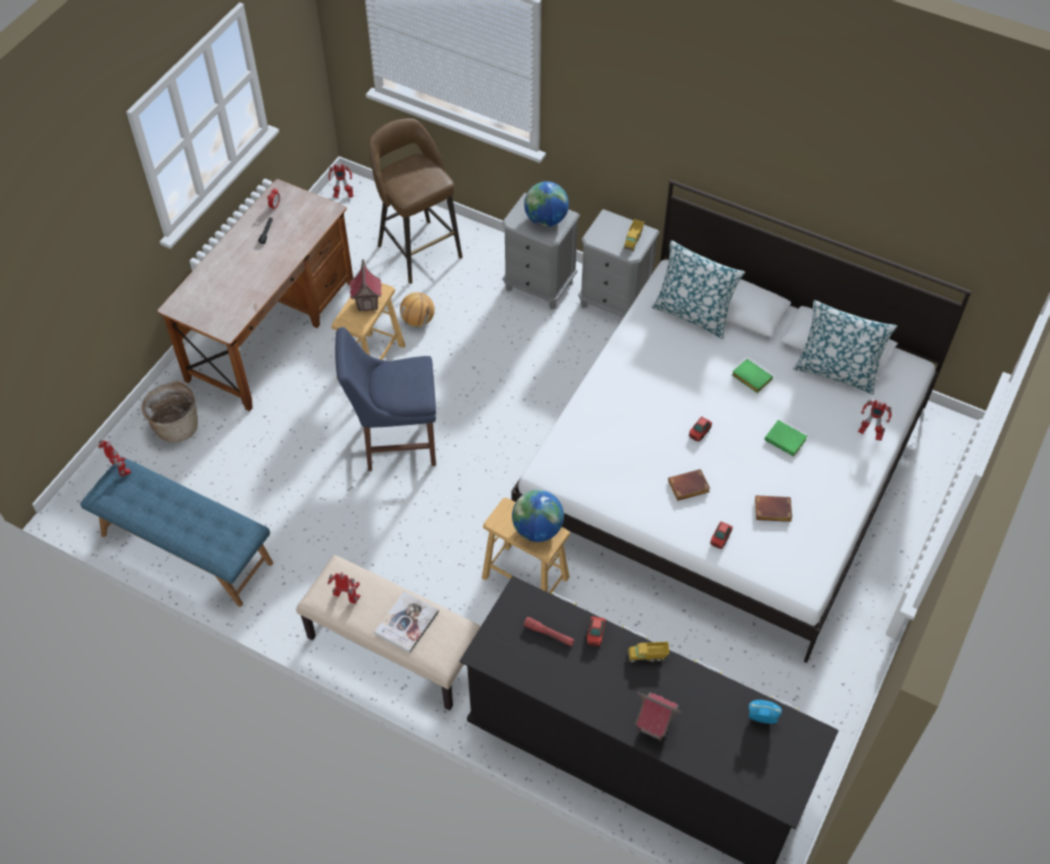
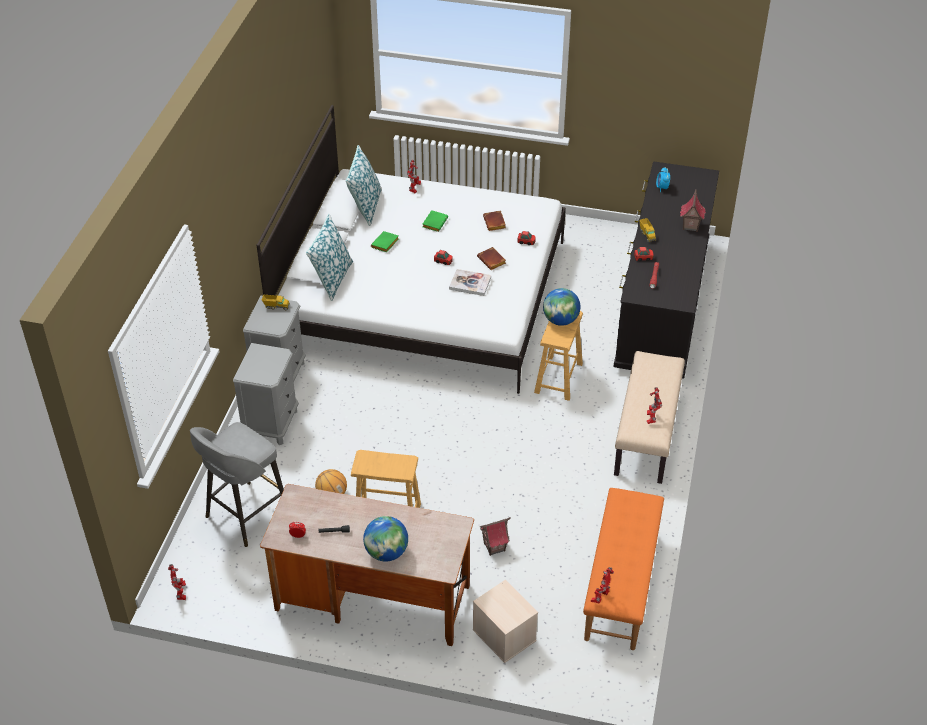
camera: 105 degrees left, 10 degrees down
blue bench [80,456,273,607] -> orange bench [583,488,664,650]
basket [141,381,198,443] -> beige storage box [473,580,538,663]
blue chair [335,327,436,471] -> none
toy house [350,259,382,311] -> toy house moved to [480,517,511,556]
brown stool [369,118,462,284] -> grey stool [190,422,284,547]
book [375,591,439,653] -> book moved to [449,269,491,296]
globe [524,181,569,227] -> globe moved to [363,516,408,562]

